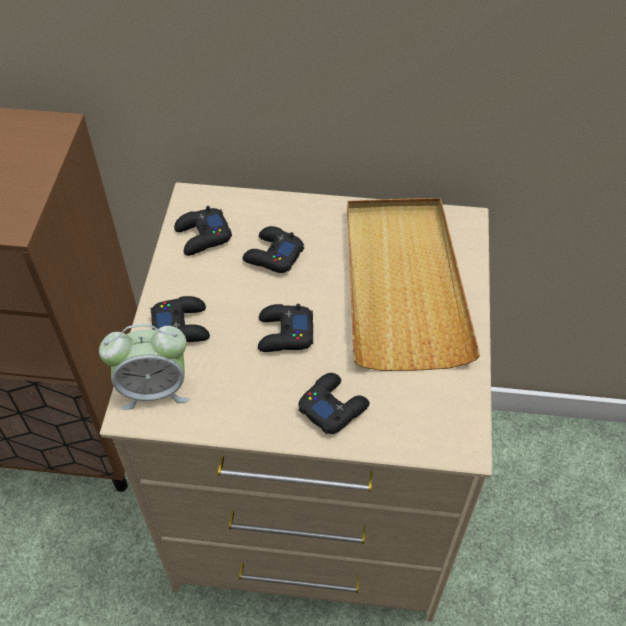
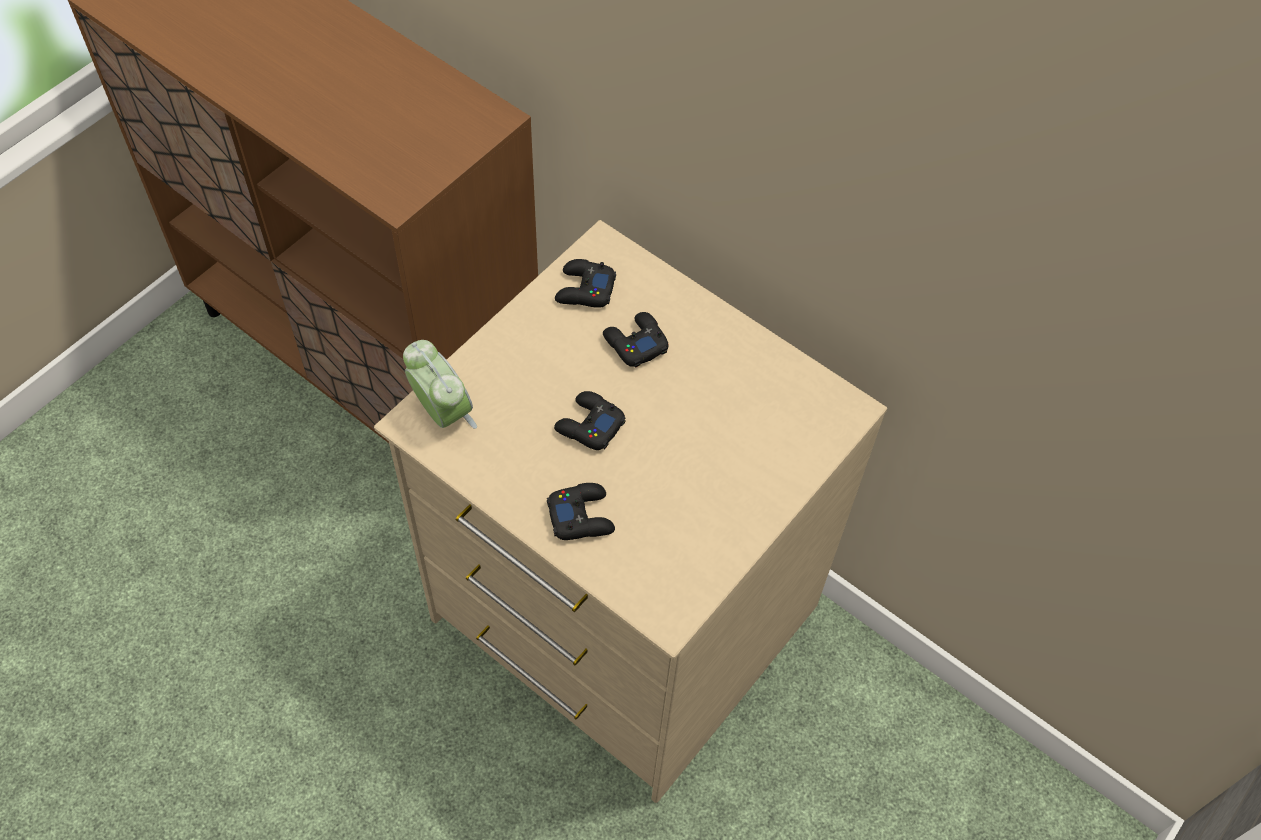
camera: 30 degrees right, 5 degrees up
alarm clock [99,324,190,410] -> alarm clock turned 150 degrees counterclockwise [403,340,477,429]
black game controller [150,296,210,342] -> none
beige tray [347,198,480,371] -> none

